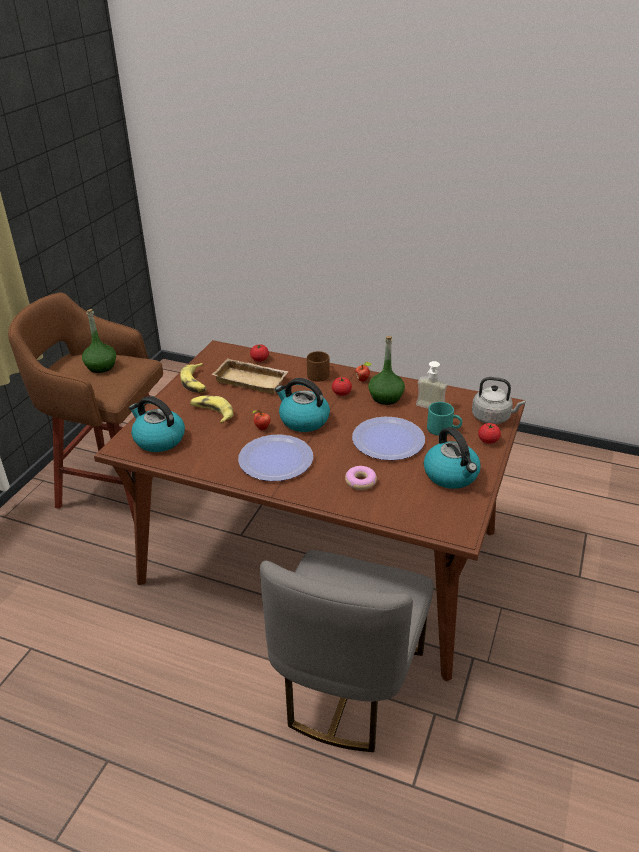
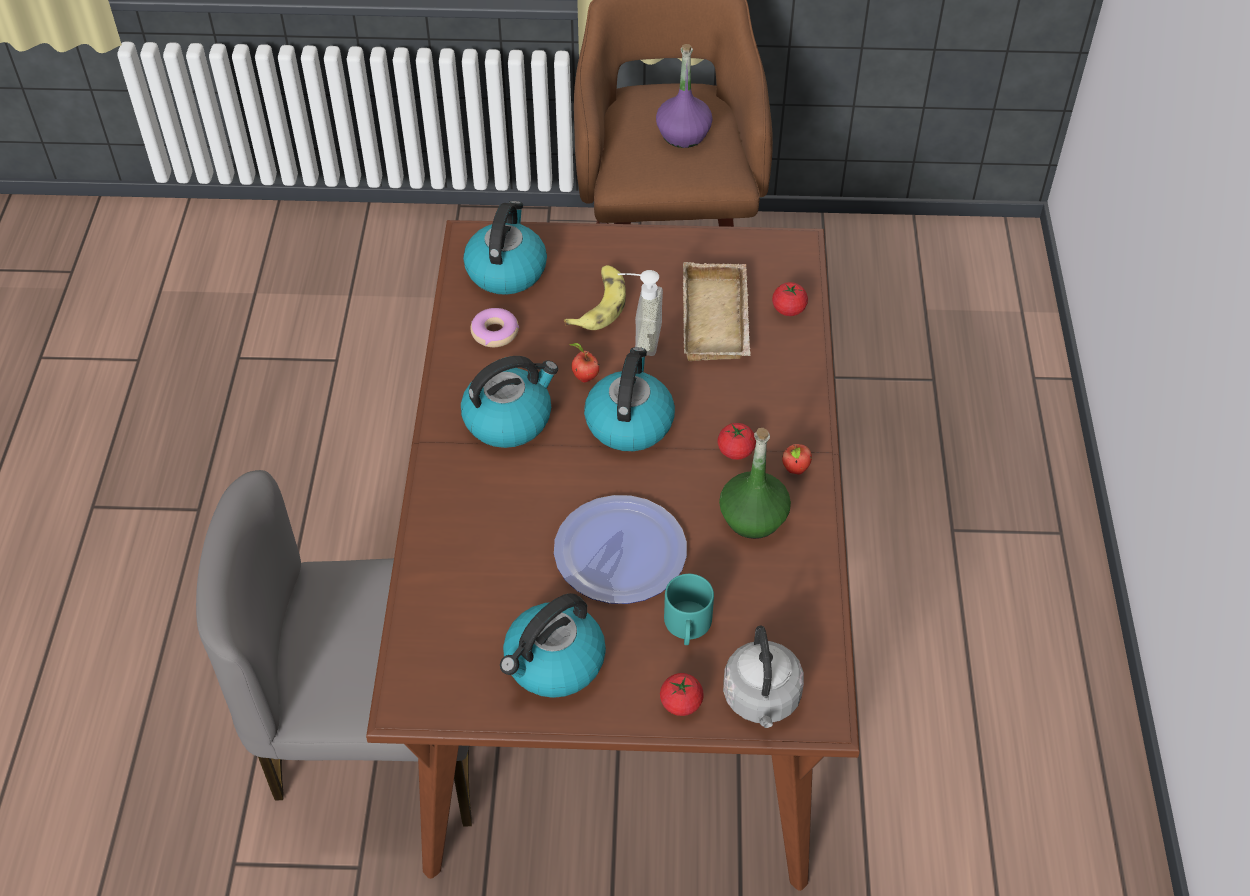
camera: 70 degrees right, 15 degrees up
green bottle [82,309,116,373] -> purple bottle [656,44,713,148]
banana [180,363,207,393] -> none
plate [238,435,313,481] -> kettle [461,356,558,448]
brown mug [307,351,330,382] -> none
donut [345,466,377,490] -> donut moved to [471,308,519,347]
soap dispenser [416,361,448,409] -> soap dispenser moved to [618,270,663,356]

